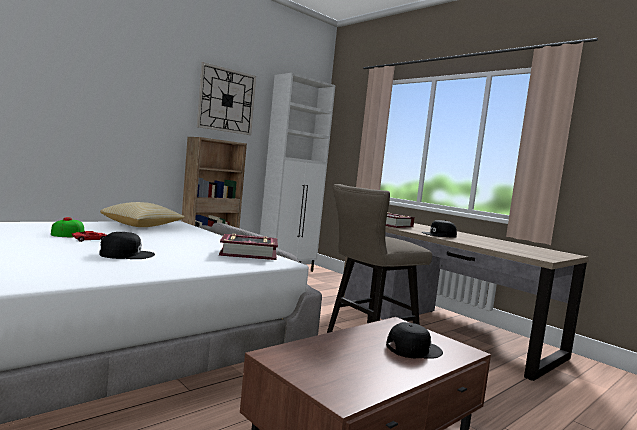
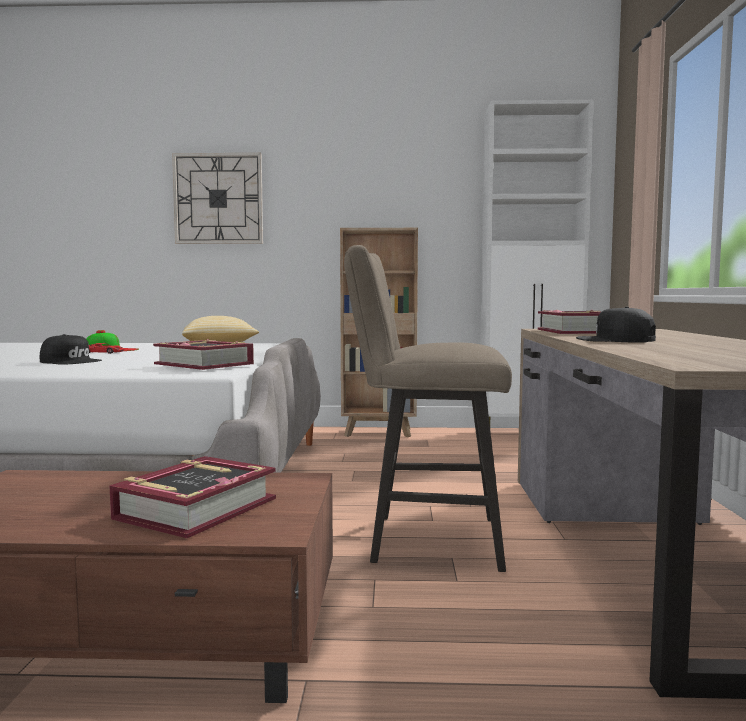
camera: 45 degrees right, 0 degrees up
wall clock [197,62,256,135] -> wall clock moved to [172,153,263,244]
black cap [386,322,443,359] -> book [110,456,276,538]

